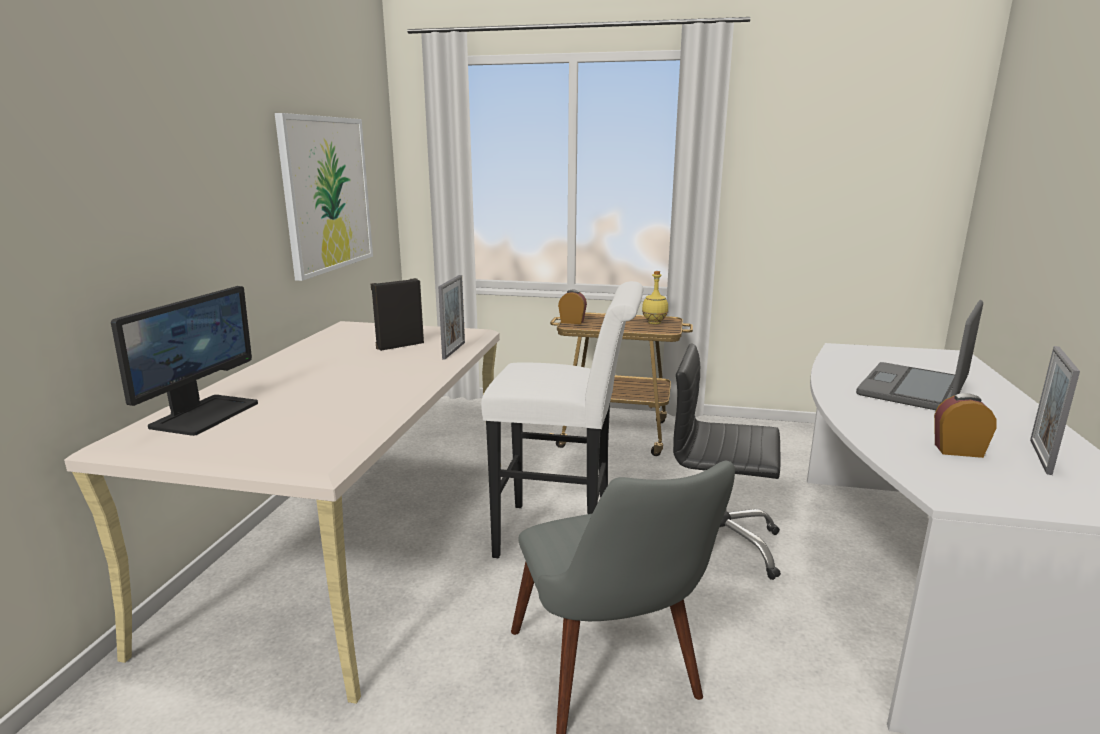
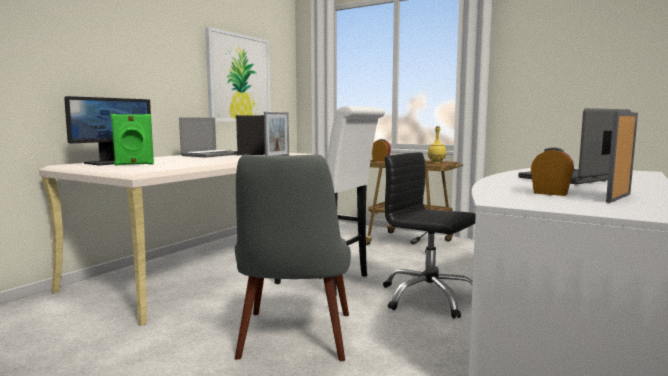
camera: 20 degrees right, 10 degrees down
none -> green speaker [111,114,154,165]
none -> laptop [179,117,237,157]

